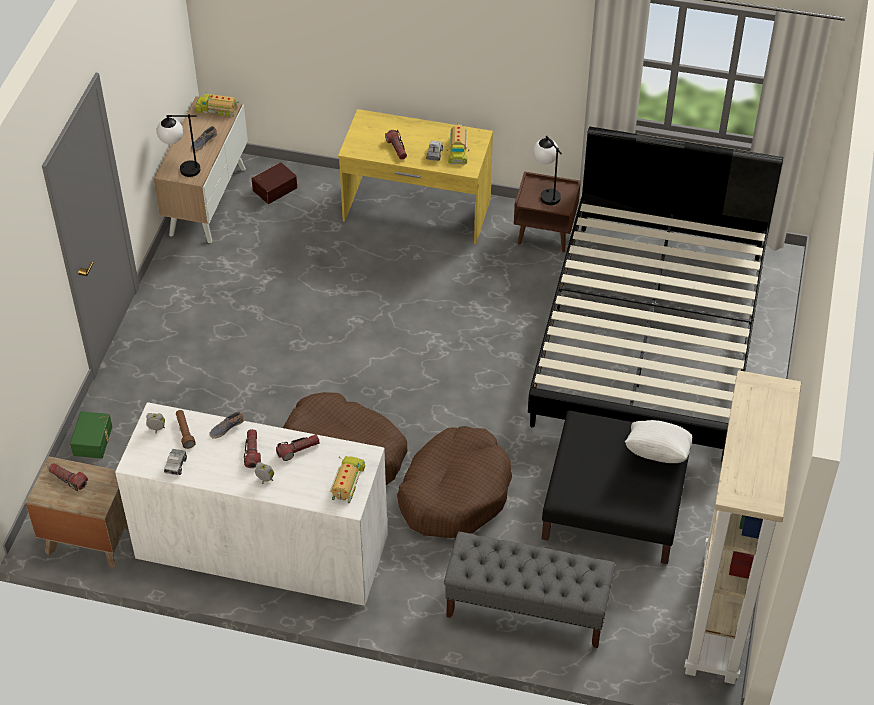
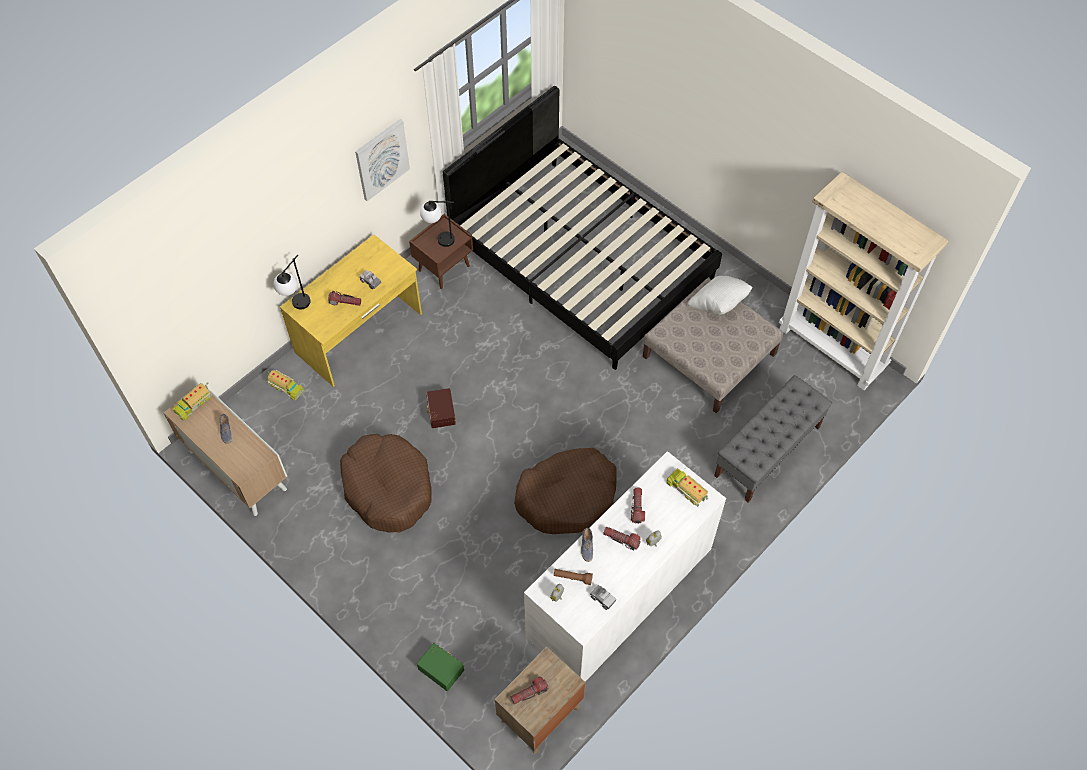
camera: 60 degrees left, 10 degrees up
table lamp [157,114,200,177] -> table lamp moved to [273,255,311,309]
brown storage box [252,162,297,204] -> brown storage box moved to [426,388,456,428]
brown dog bed [397,426,512,538] -> brown dog bed moved to [340,434,432,533]
toy truck [447,123,469,164] -> toy truck moved to [266,370,304,400]
black ottoman [542,410,690,564] -> beige ottoman [643,278,783,413]
none -> picture [355,119,410,201]

